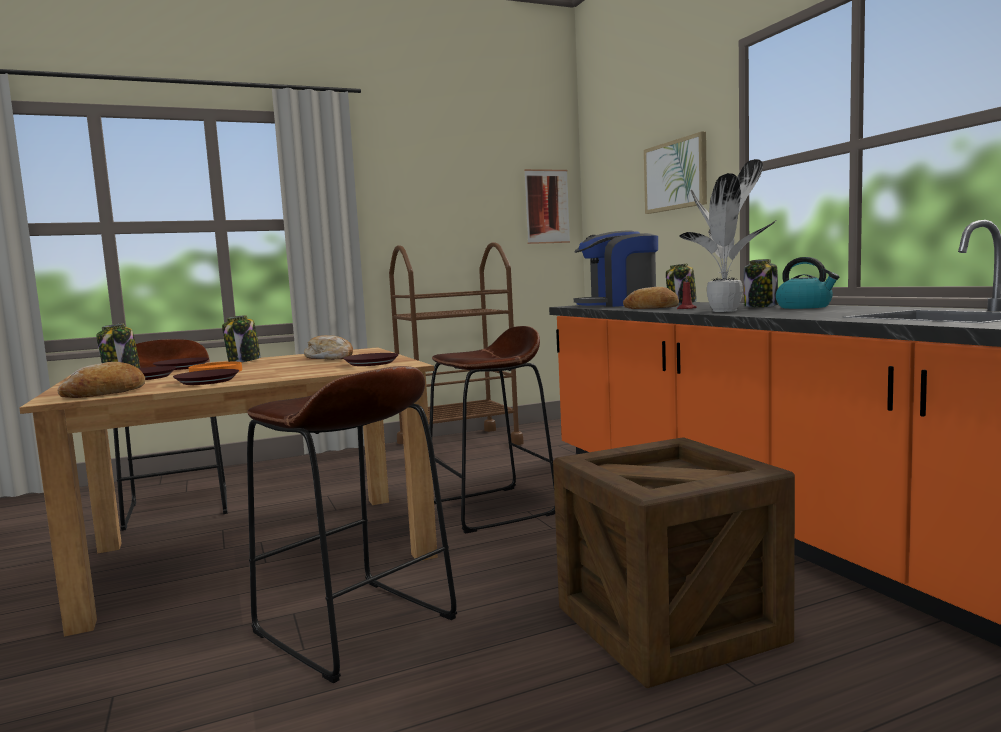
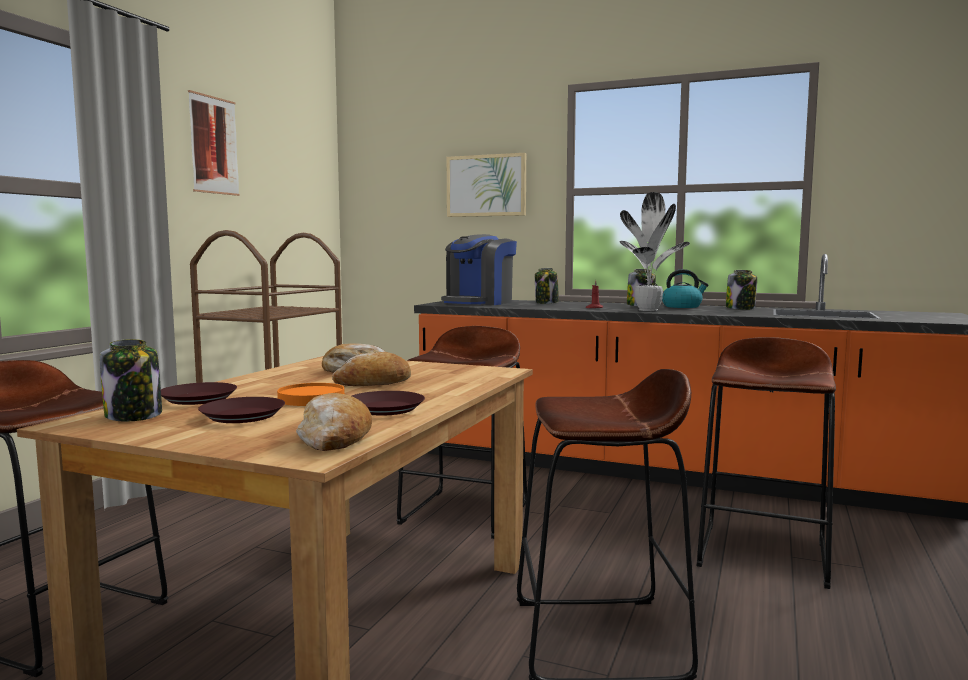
camera: 45 degrees left, 0 degrees up
jar [222,315,261,362] -> jar moved to [726,270,757,310]
brown plate [343,353,399,366] -> none
picture [524,169,570,244] -> picture moved to [188,90,240,196]
crate [553,437,795,688] -> brown stool [697,337,836,589]
bread [623,287,679,309] -> bread moved to [332,352,411,386]

